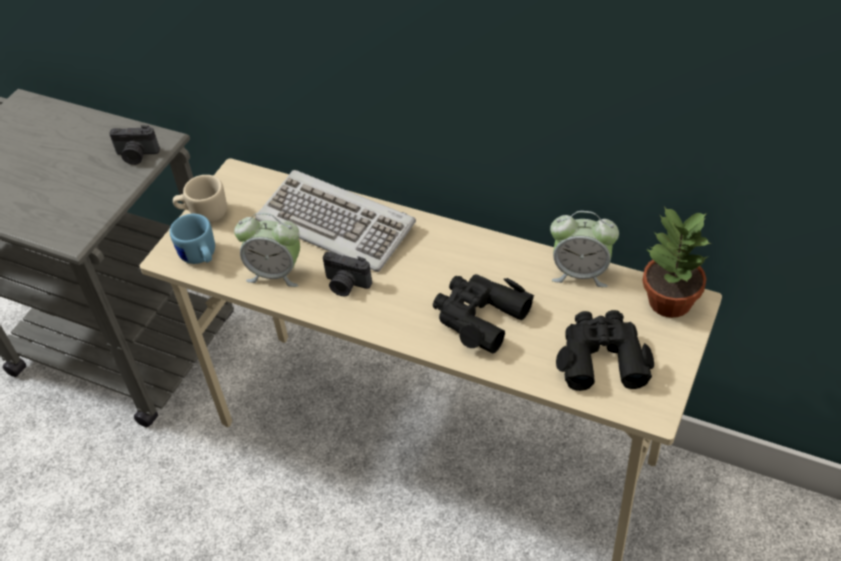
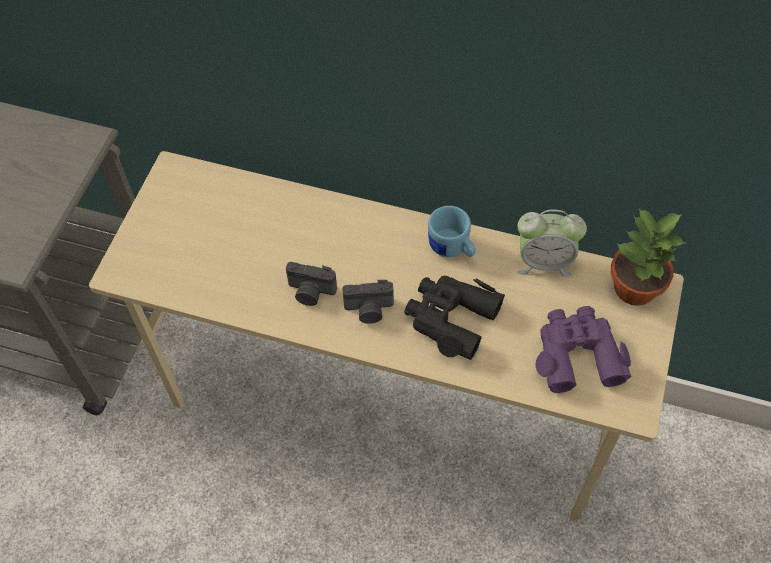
camera: 10 degrees left, 10 degrees up
camera [109,125,160,165] -> camera moved to [342,280,394,324]
blue mug [170,214,215,264] -> blue mug moved to [428,206,476,257]
beige mug [173,175,227,223] -> none
alarm clock [234,213,300,287] -> none
keyboard [255,170,416,272] -> none
black binoculars [556,310,654,391] -> purple binoculars [536,306,631,393]

